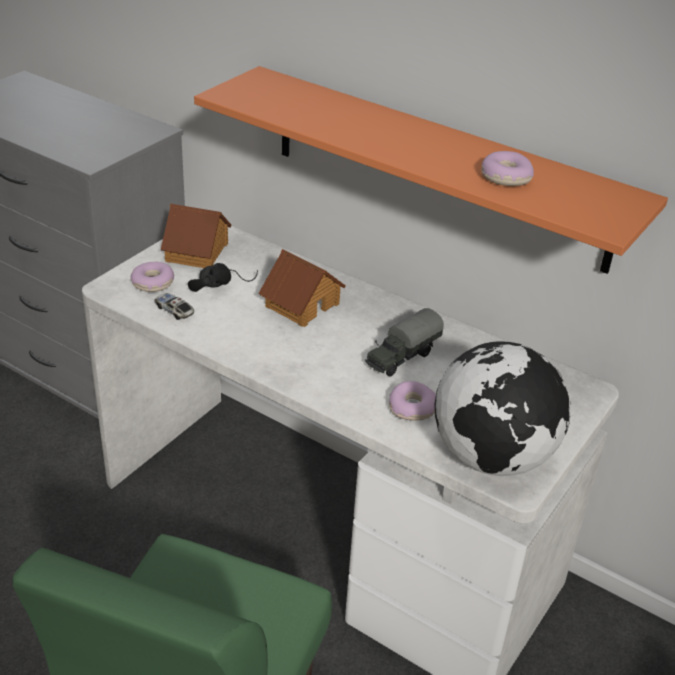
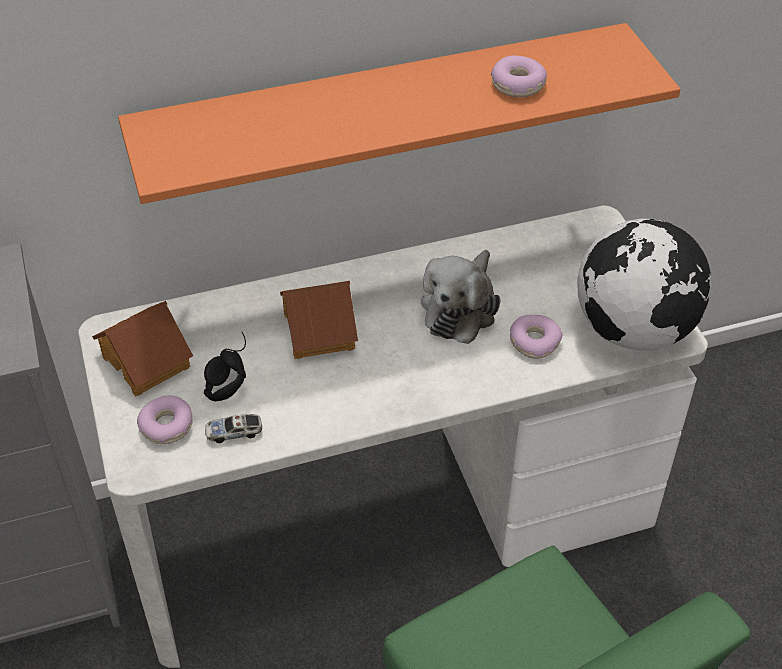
camera: 50 degrees left, 10 degrees up
toy truck [365,308,444,377] -> plush toy [421,250,501,344]

